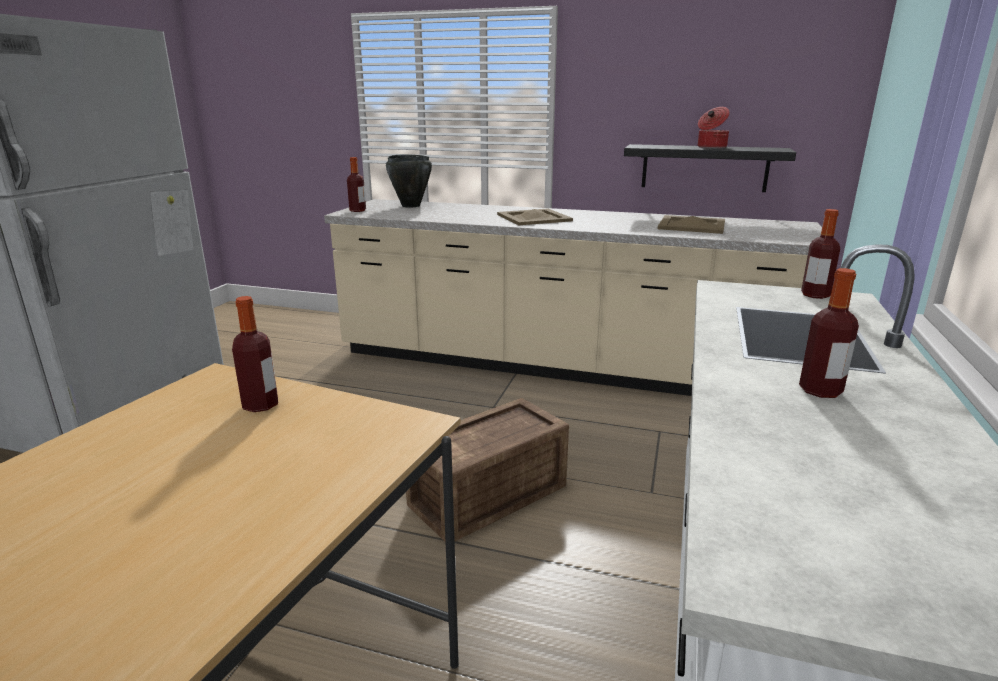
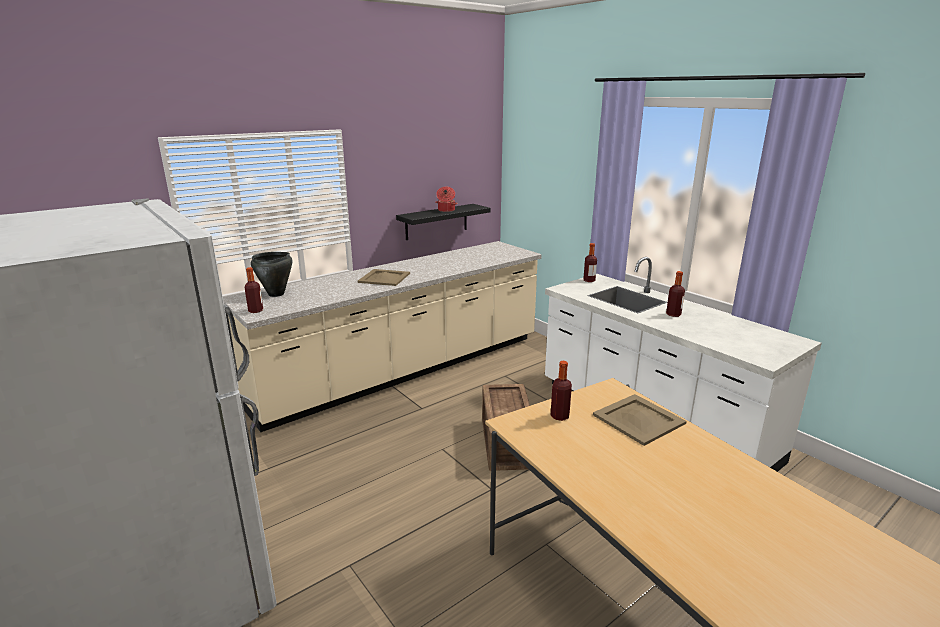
camera: 55 degrees left, 0 degrees up
beige tray [658,215,725,234] -> beige tray moved to [593,394,687,446]

